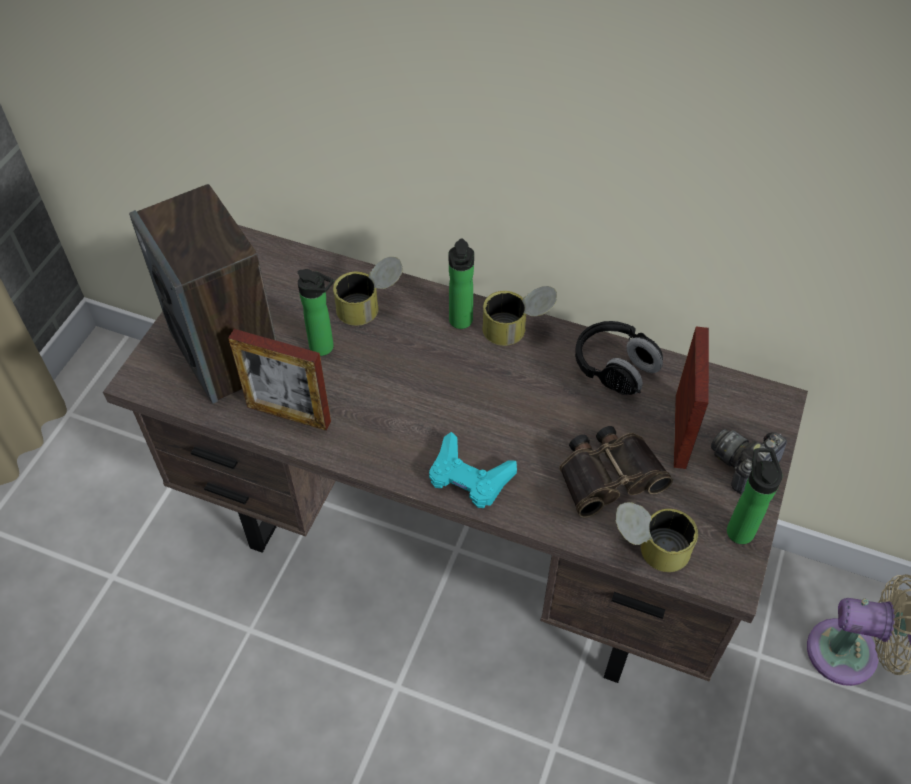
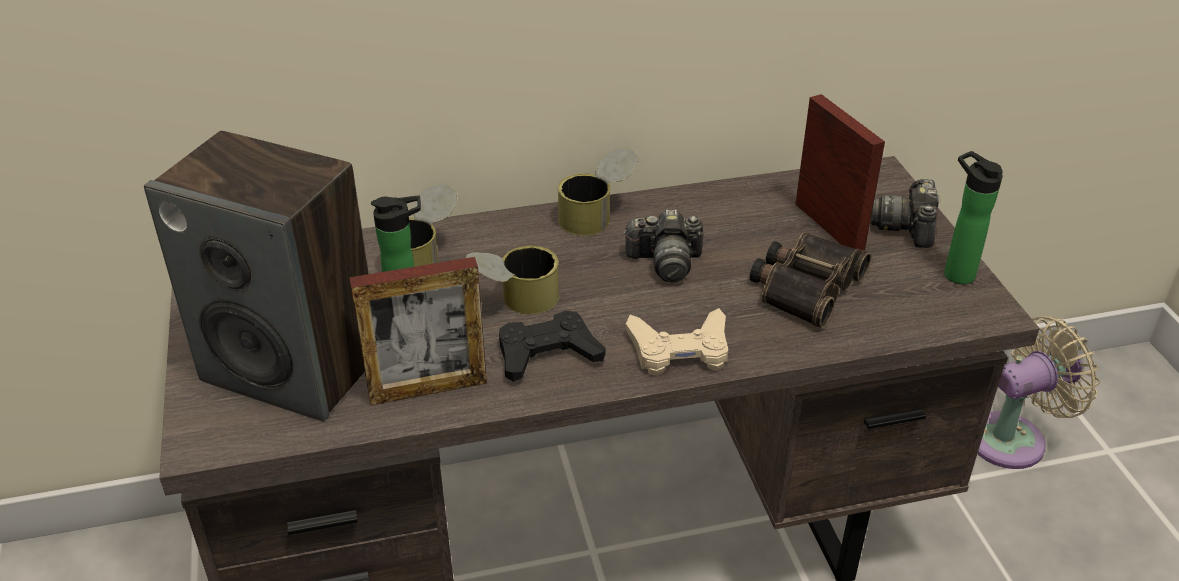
camera: 35 degrees left, 15 degrees down
turquoise game controller [429,432,517,508] -> beige game controller [626,308,728,376]
bottle [449,238,474,329] -> none
black headphones [575,321,663,395] -> none
can [615,502,698,572] -> can moved to [466,246,559,315]
none -> black game controller [499,311,606,382]
none -> camera [623,209,703,283]

